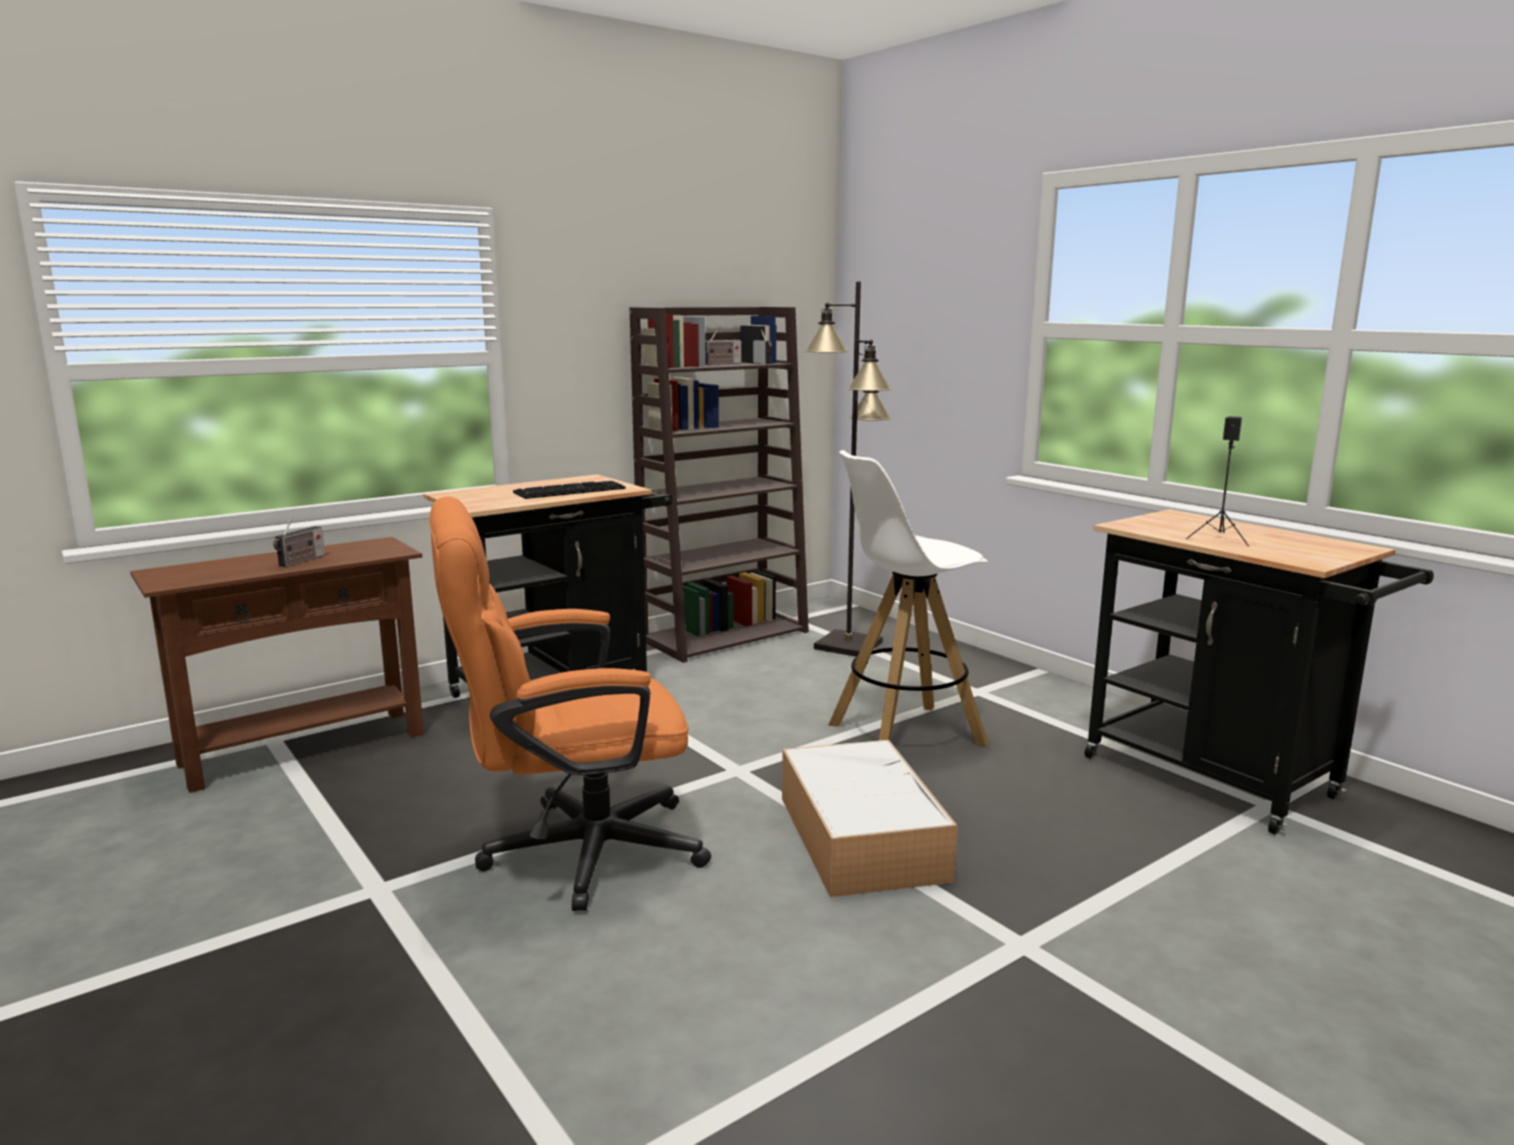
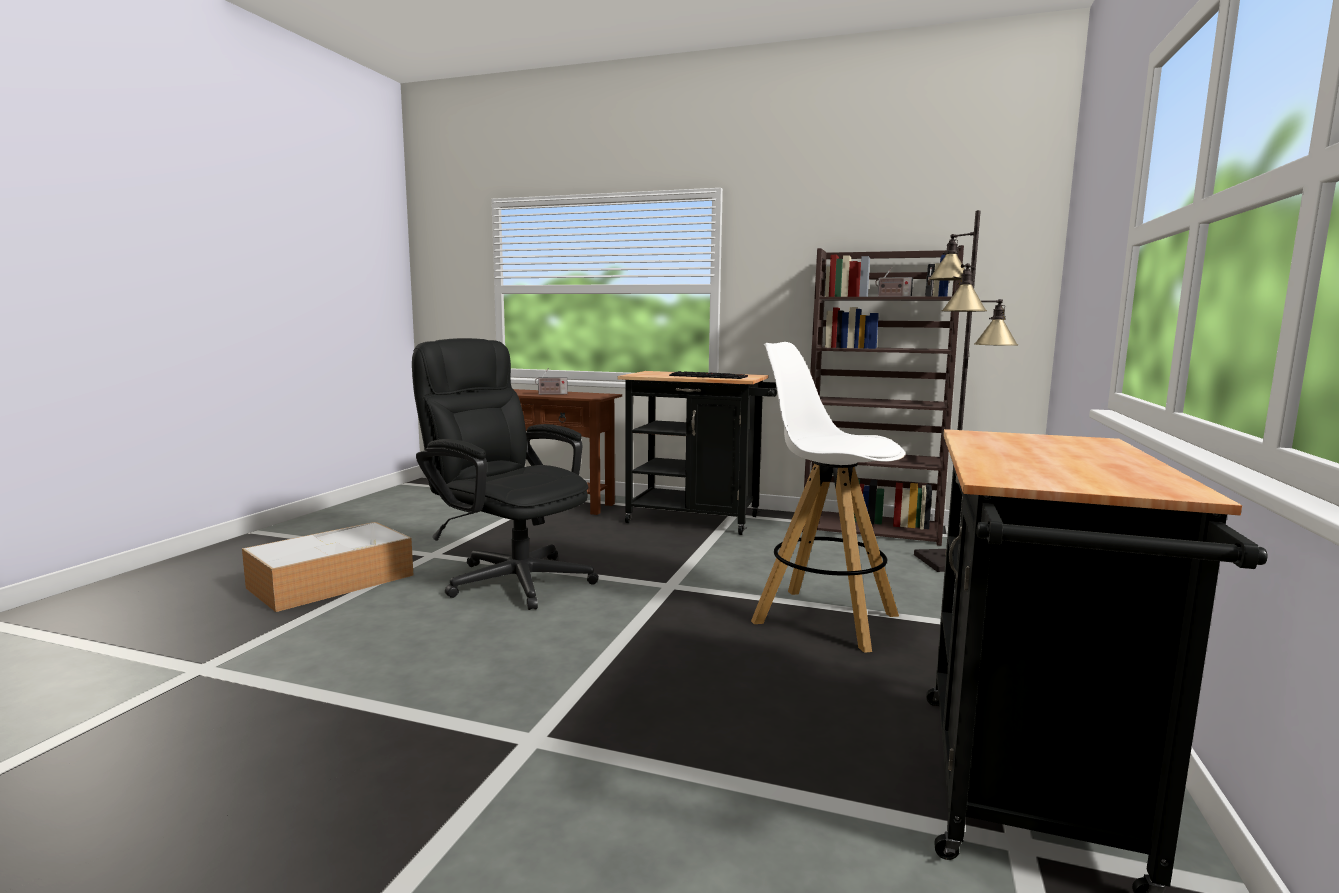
camera: 55 degrees right, 5 degrees down
orange office chair [429,496,711,911] -> black office chair [412,338,599,610]
storage box [782,740,957,897] -> storage box moved to [242,522,414,612]
black speaker [1186,416,1249,546] -> none

